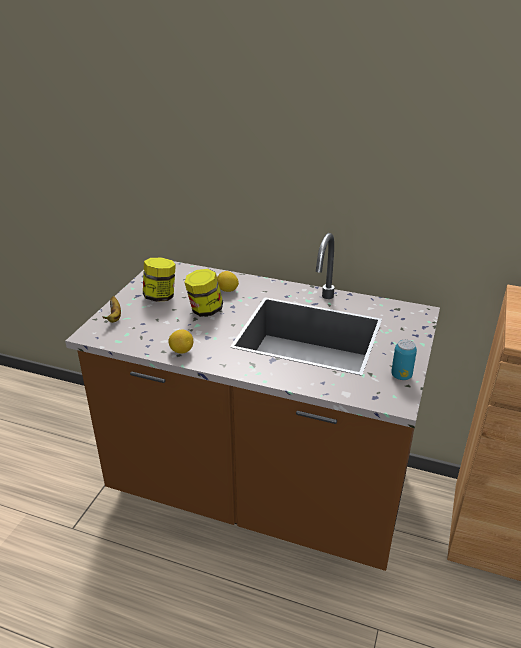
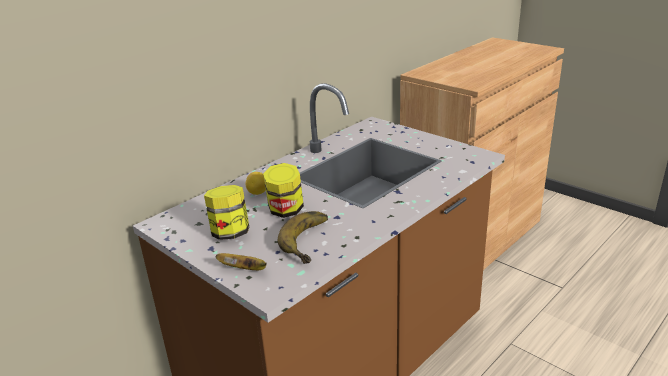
camera: 65 degrees left, 5 degrees down
lemon [168,330,193,354] -> none
can [391,339,417,380] -> none
none -> banana [278,211,328,264]

